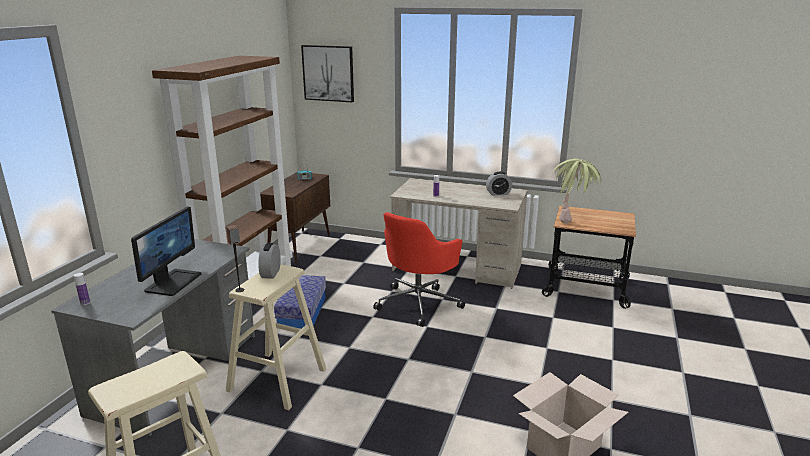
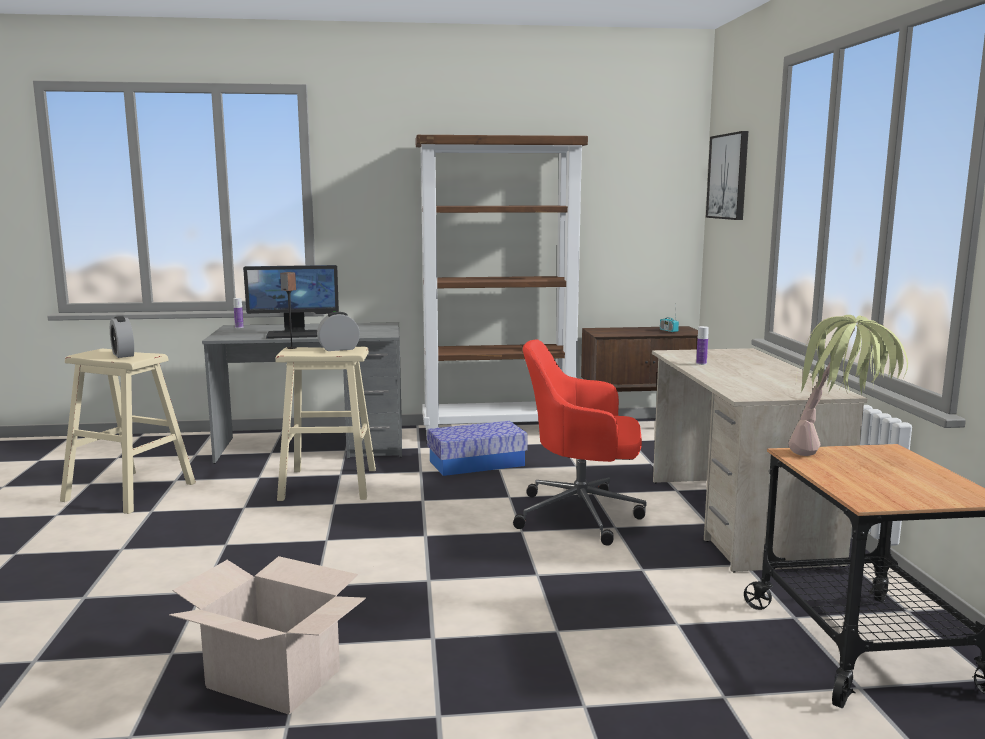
camera: 65 degrees right, 10 degrees down
alarm clock [486,172,512,196] -> alarm clock moved to [110,316,134,358]

